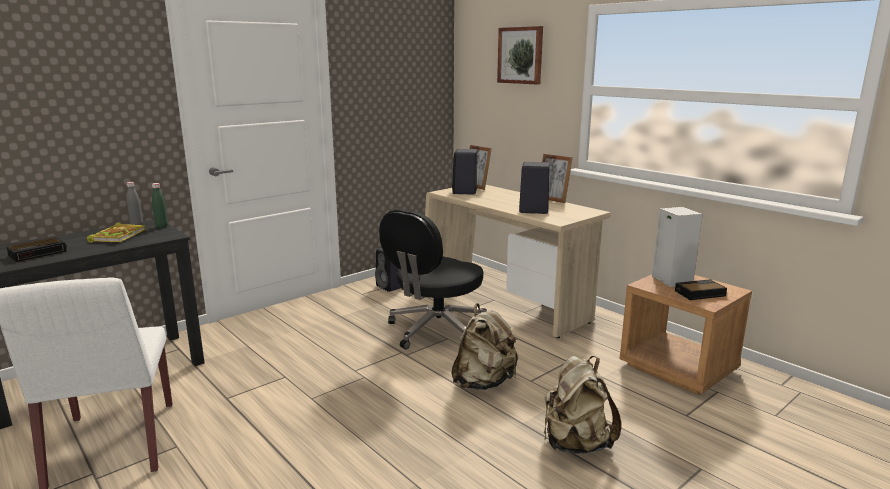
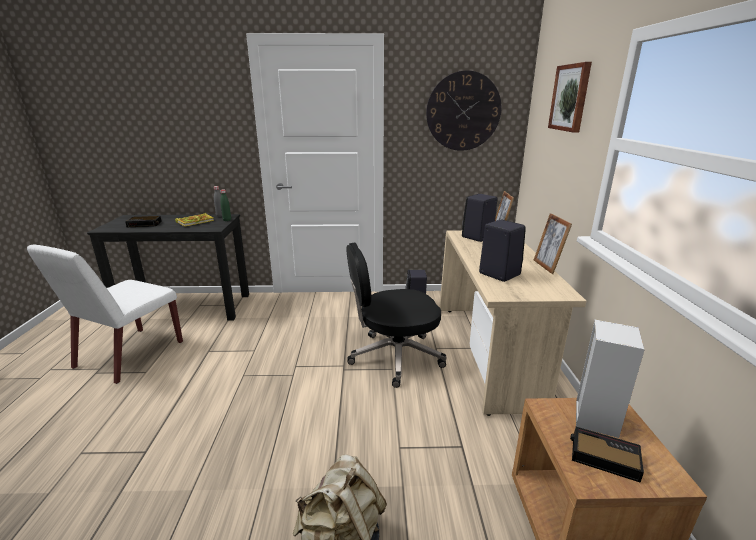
camera: 40 degrees right, 5 degrees up
beige backpack [451,303,518,390] -> none
none -> wall clock [426,70,501,151]

